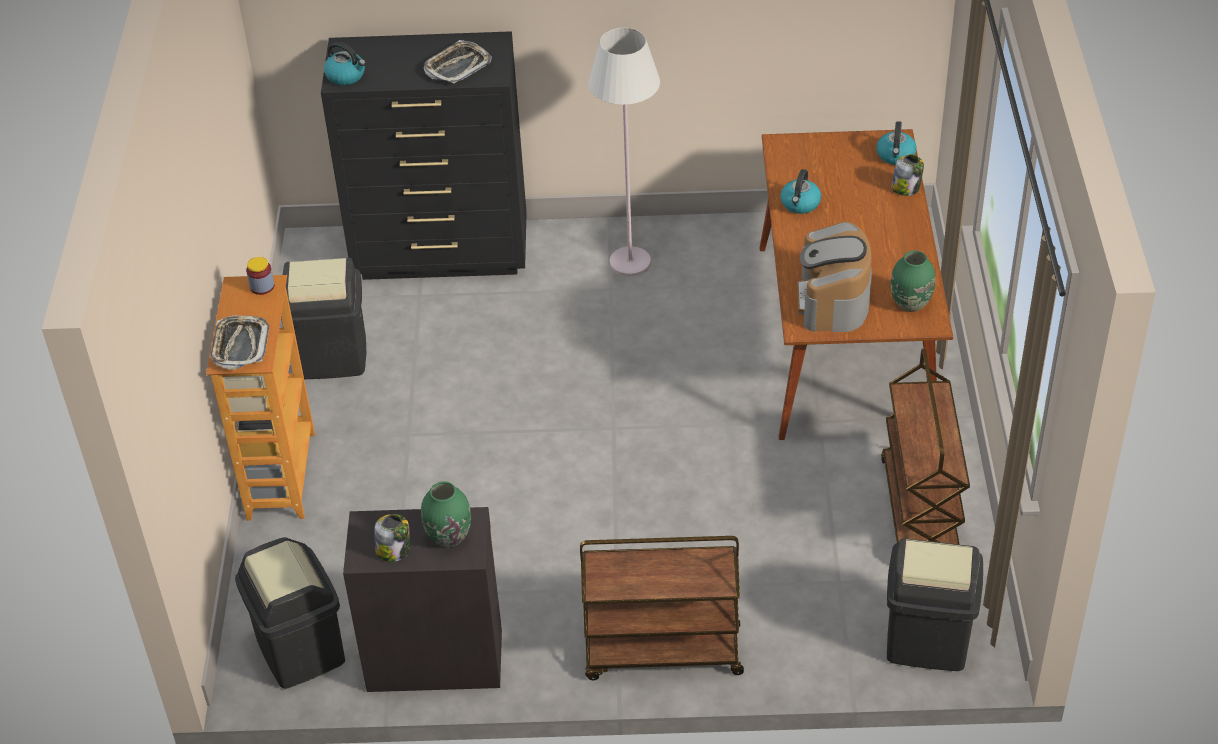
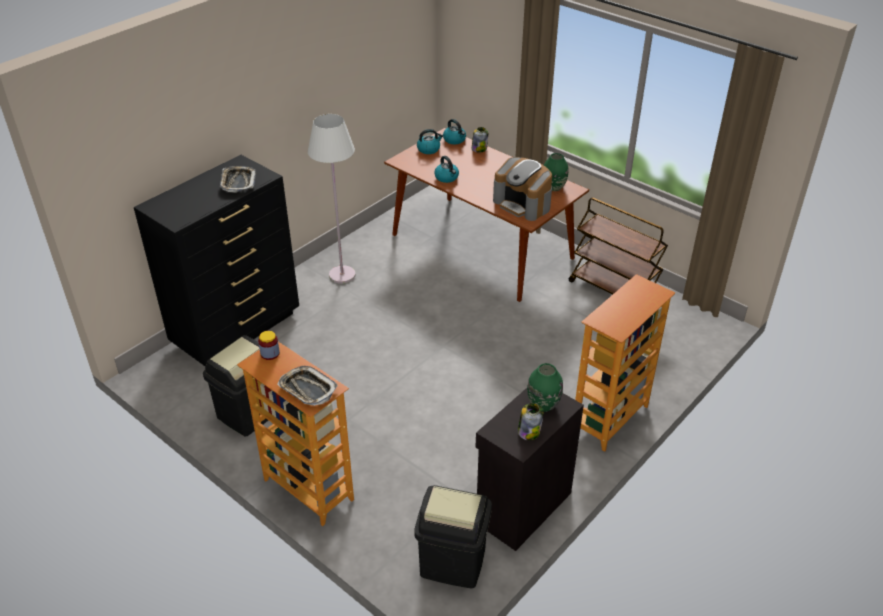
camera: 50 degrees left, 5 degrees down
kettle [324,42,366,85] -> kettle moved to [417,129,443,154]
brown cart [580,536,744,680] -> bookcase [575,274,675,452]
black trash can [887,538,983,671] -> none

